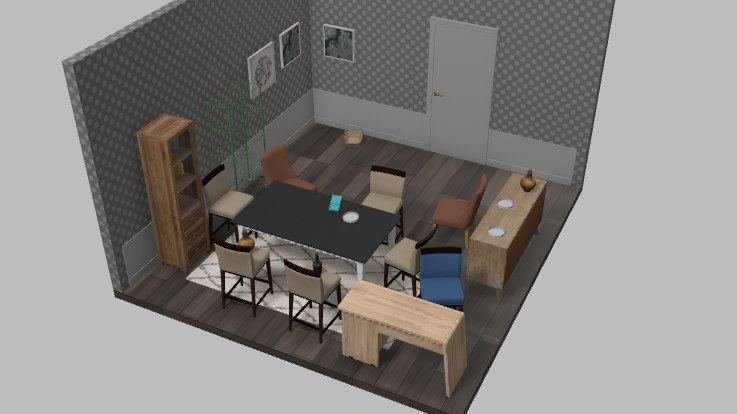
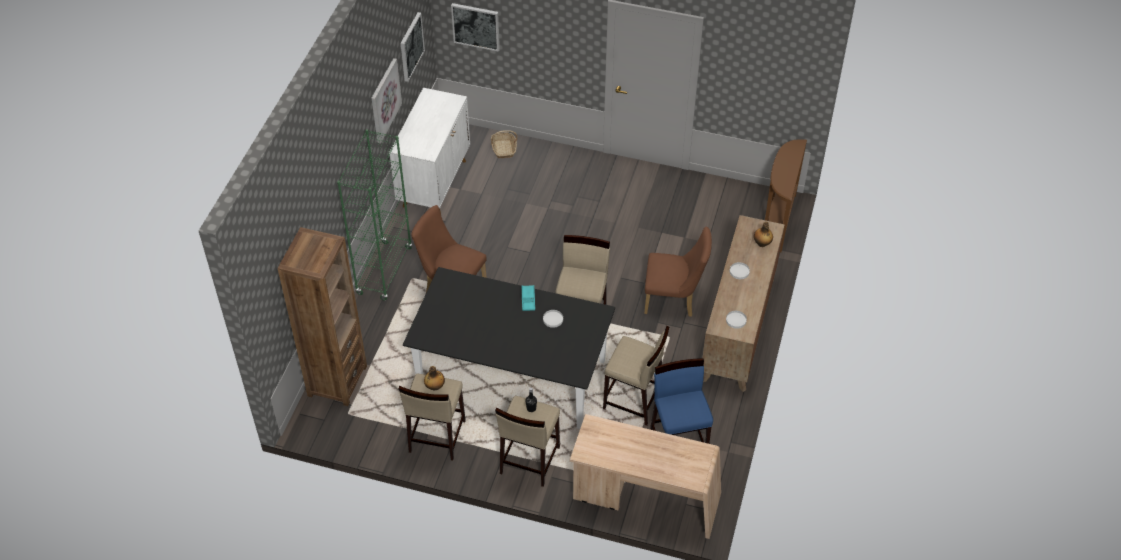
camera: 10 degrees left, 15 degrees up
beige stool [202,164,258,247] -> none
none -> white cabinet [389,88,470,213]
none -> brown console table [765,139,807,252]

